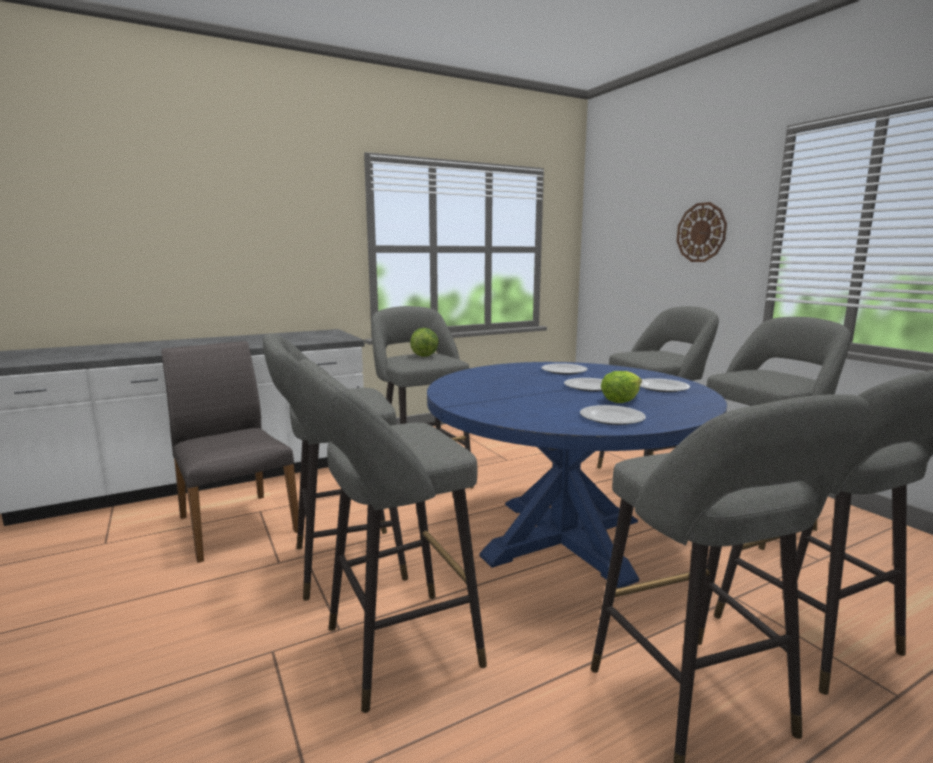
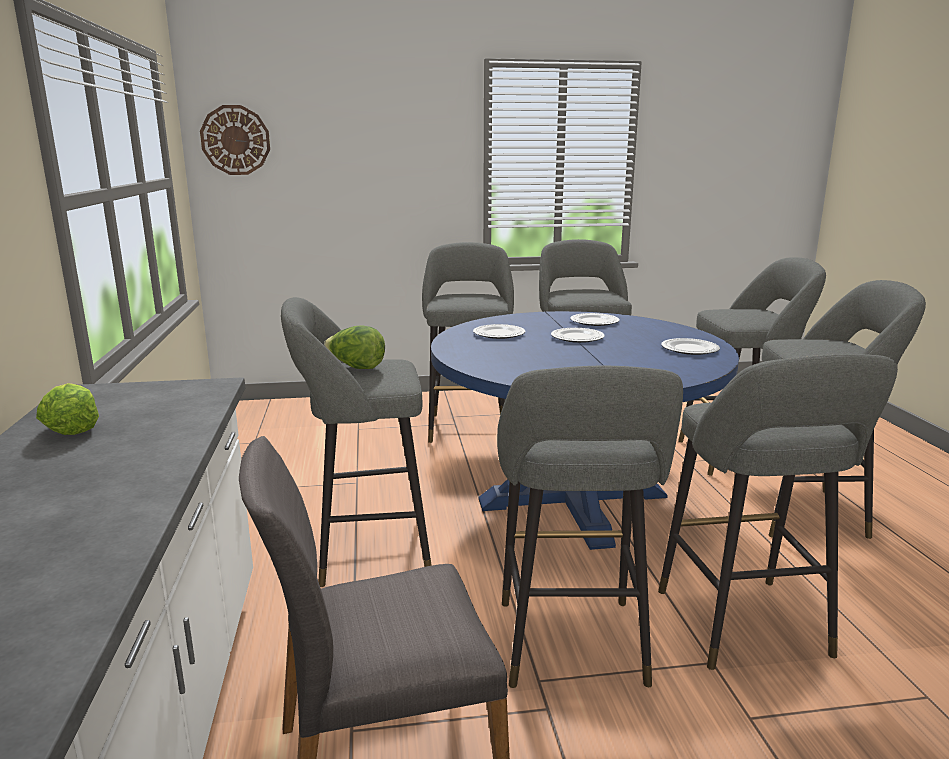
camera: 70 degrees left, 5 degrees up
lettuce [601,371,642,403] -> lettuce moved to [36,383,99,435]
wall clock [677,202,727,262] -> wall clock moved to [200,105,270,175]

